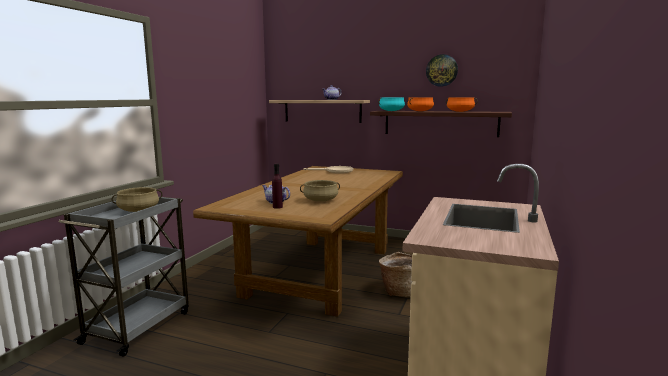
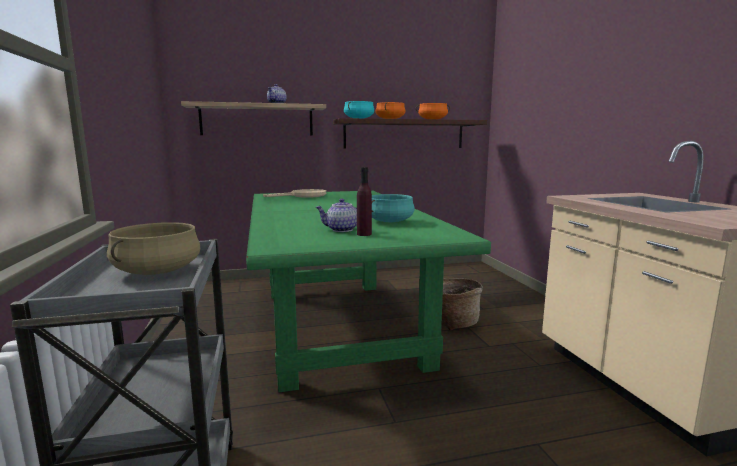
camera: 35 degrees left, 0 degrees up
brown dining table [193,166,403,317] -> green dining table [246,190,491,392]
beige cooking pot [300,180,340,202] -> turquoise cooking pot [372,194,415,222]
wall clock [426,54,458,87] -> none

